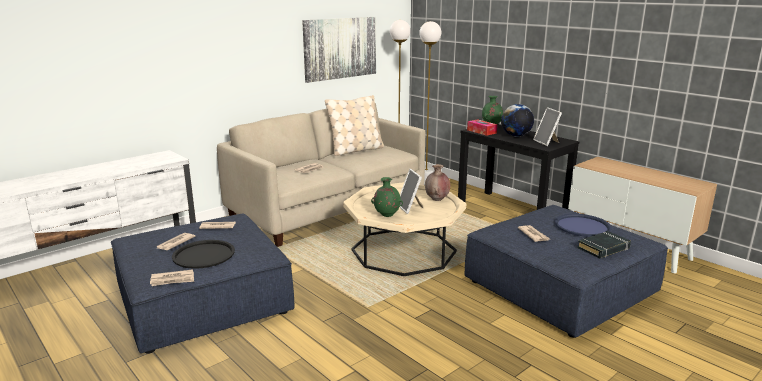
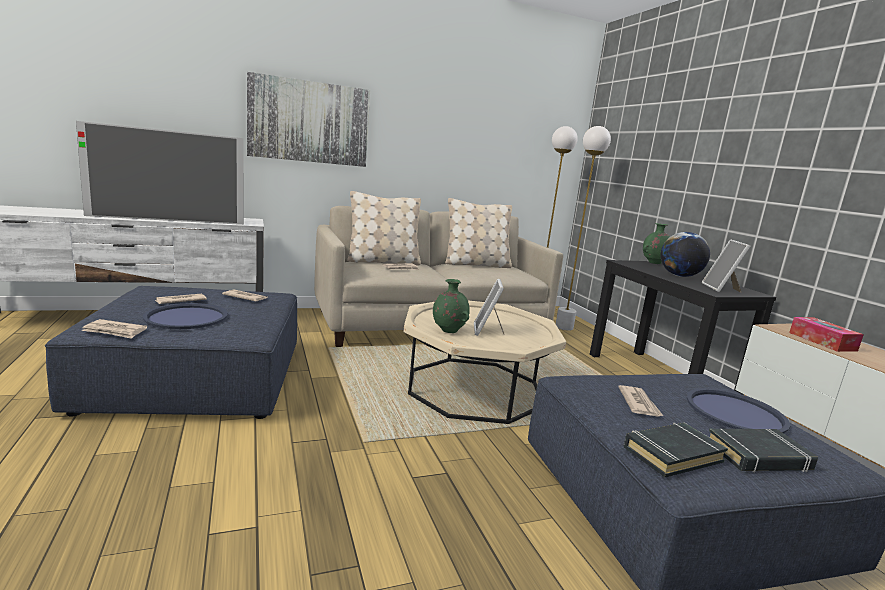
camera: 20 degrees right, 5 degrees down
black tray [172,240,235,269] -> blue tray [143,303,228,329]
picture [302,17,376,83] -> picture moved to [247,72,370,167]
brown vase [425,164,450,201] -> none
tissue box [467,119,497,136] -> tissue box moved to [789,317,864,352]
none -> television [76,121,244,225]
none -> beige pillow [347,191,421,265]
none -> black book [624,423,728,477]

